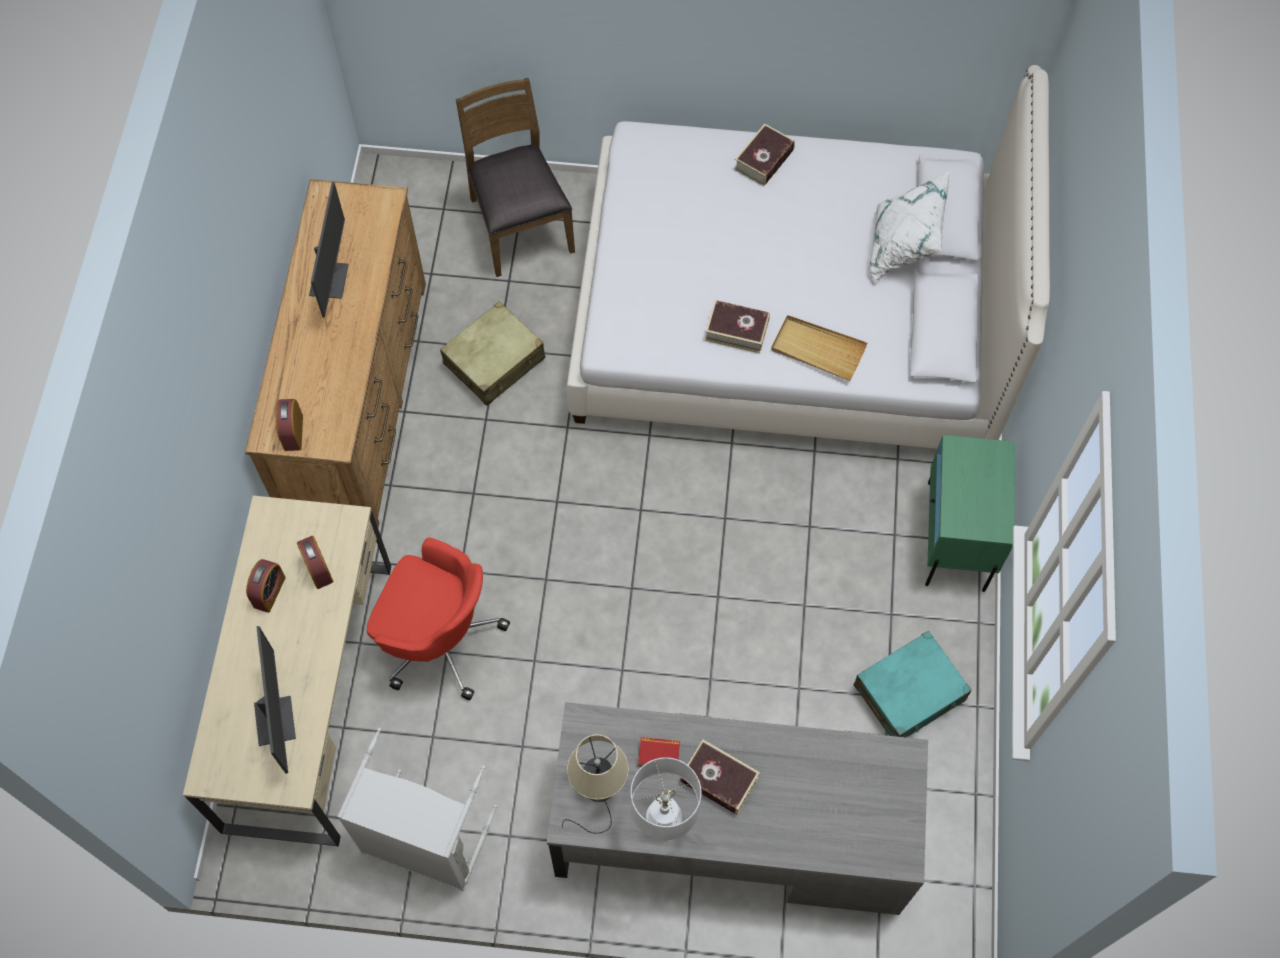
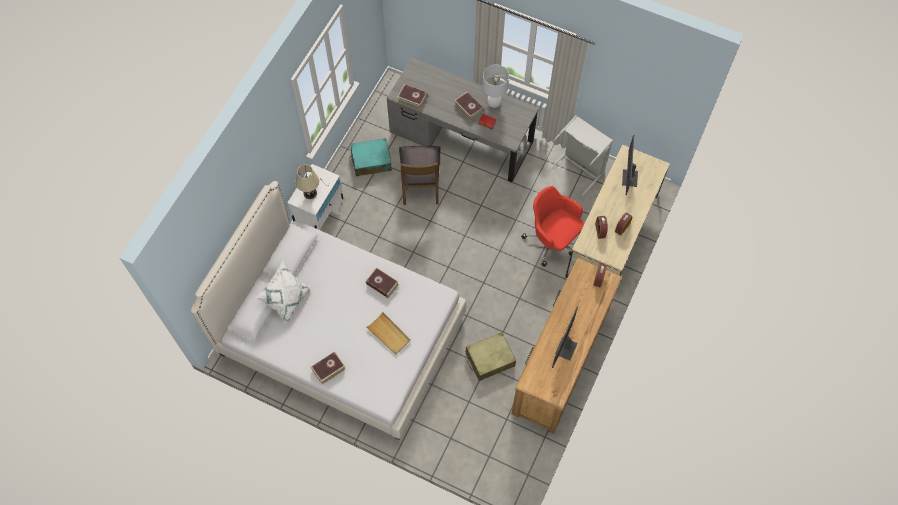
camera: 160 degrees left, 0 degrees up
brown chair [456,78,575,277] -> brown chair moved to [399,146,441,205]
beige table lamp [562,734,629,834] -> beige table lamp moved to [296,165,330,199]
beige tray [771,315,867,381] -> beige tray moved to [366,312,410,354]
green nightstand [925,435,1015,592] -> white nightstand [287,164,343,230]
none -> book [397,84,427,110]

